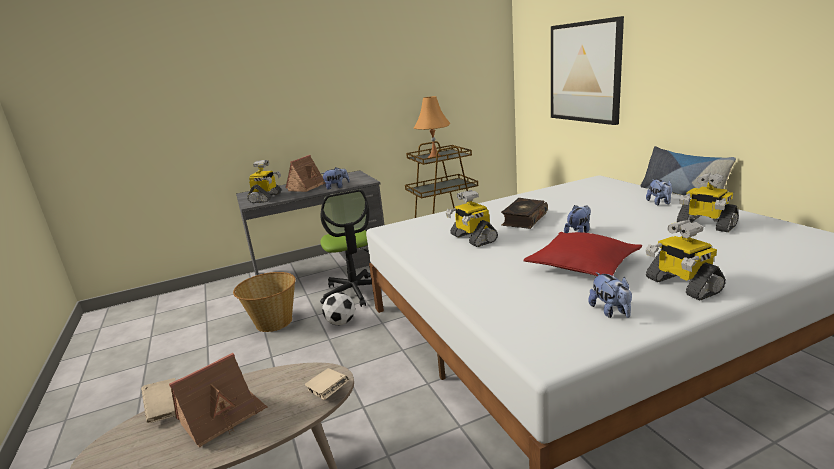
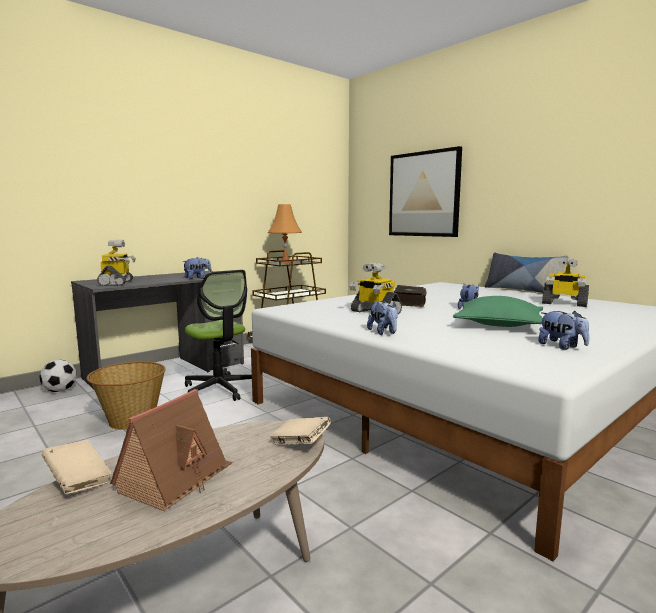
camera: 20 degrees left, 10 degrees down
toy house [286,155,325,192] -> none
football [322,293,355,325] -> football moved to [39,360,77,392]
red pillow [523,232,642,276] -> green pillow [453,296,543,327]
plush toy [646,179,672,205] -> plush toy moved to [367,301,398,335]
toy robot [646,220,726,300] -> none

